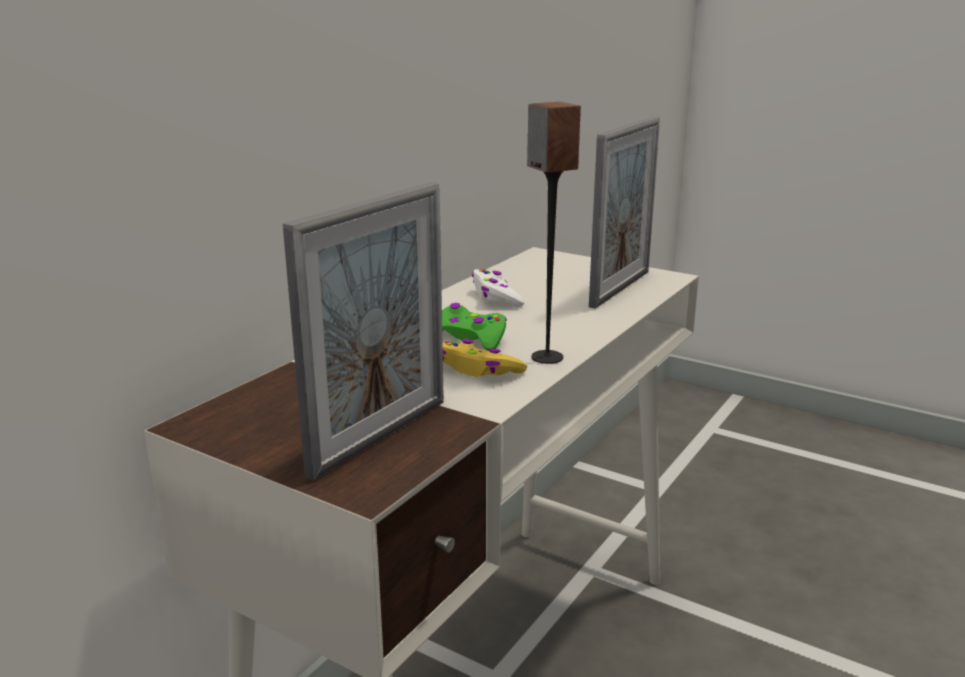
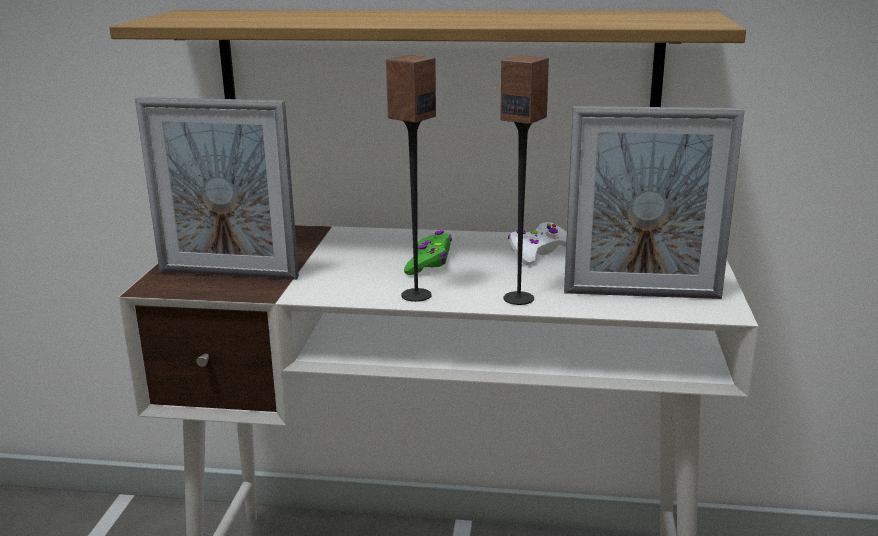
camera: 65 degrees right, 0 degrees up
yellow game controller [443,339,527,377] -> none
none -> shelf [109,10,746,107]
none -> speaker [500,56,549,305]

